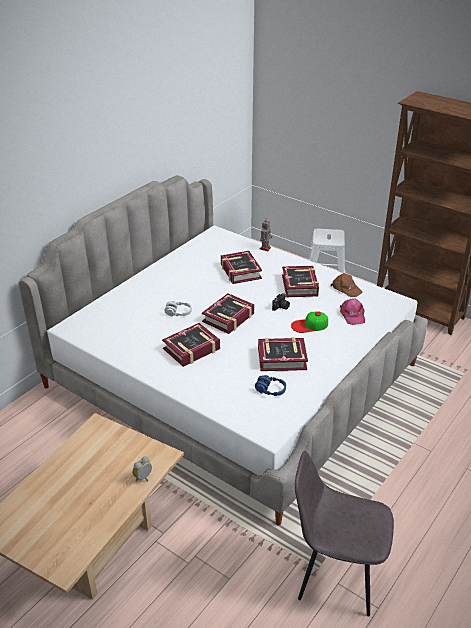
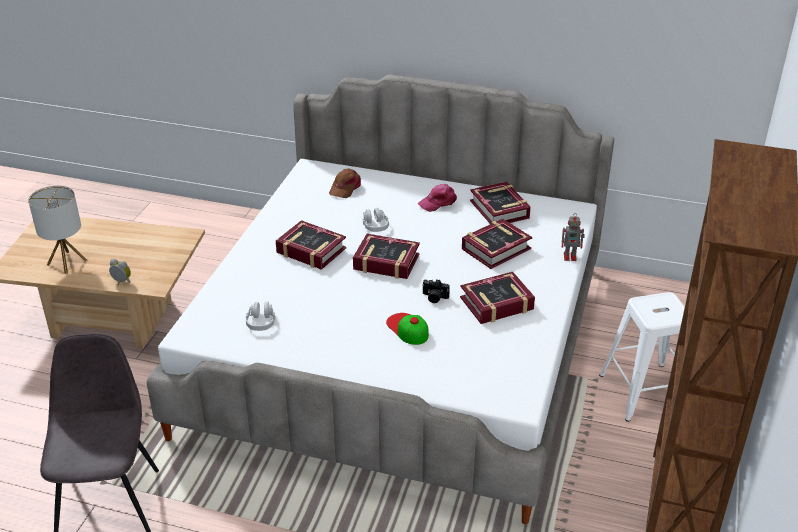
camera: 70 degrees right, 0 degrees up
blue headphones [255,375,286,396] -> grey headphones [246,302,276,331]
book [258,337,308,371] -> book moved to [470,182,531,224]
brown cap [331,273,363,297] -> brown cap moved to [329,168,361,198]
pink cap [340,298,365,325] -> pink cap moved to [418,184,457,212]
none -> table lamp [28,186,87,274]

